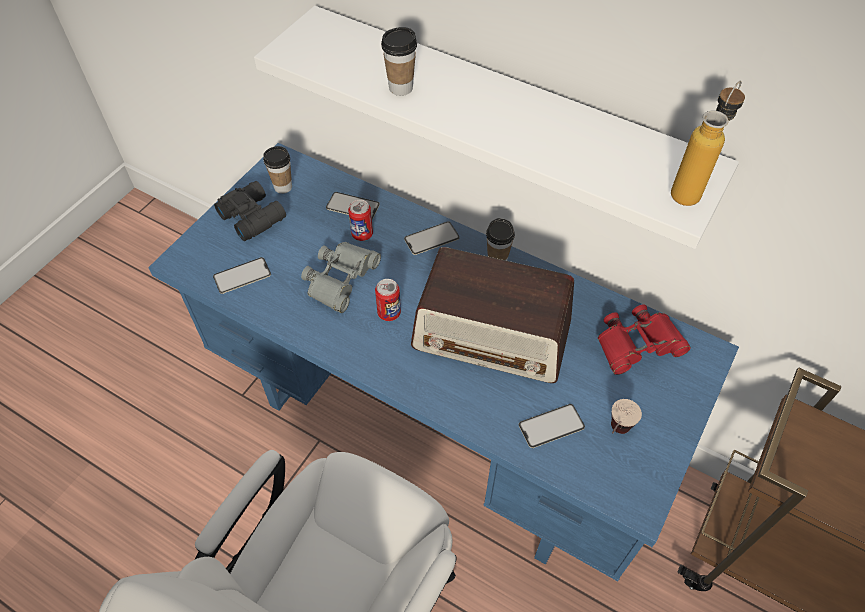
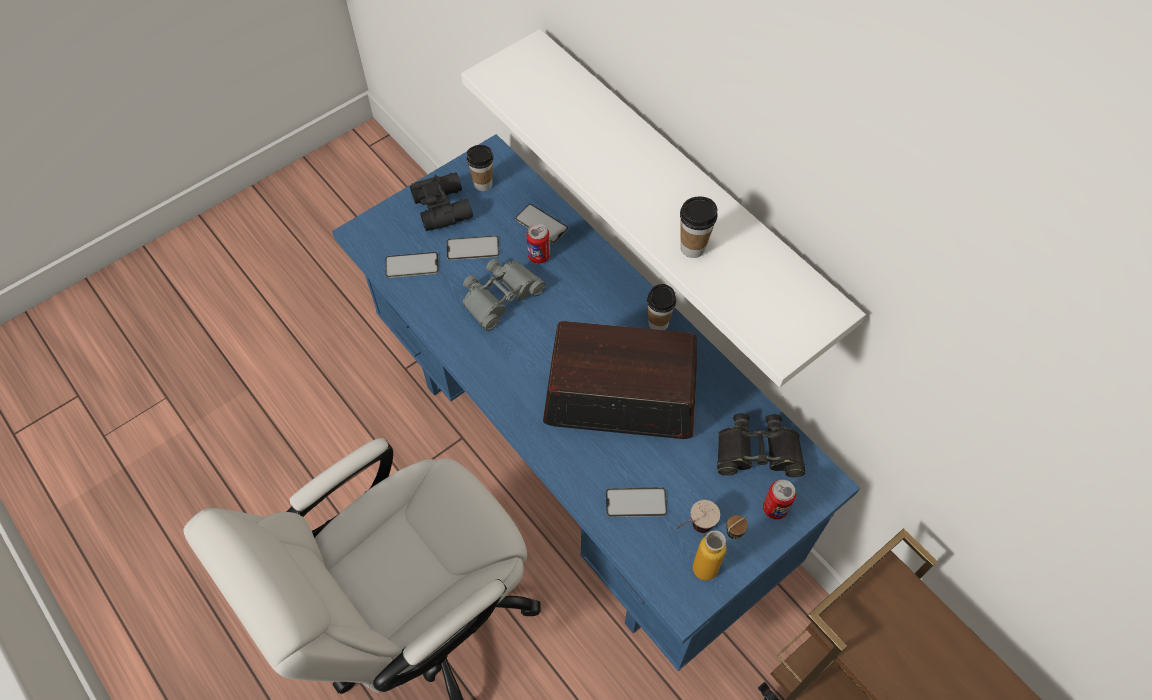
camera: 20 degrees right, 5 degrees up
can [375,279,401,321] -> can moved to [763,480,796,520]
cup [381,27,417,96] -> cup moved to [680,197,718,258]
phone [404,221,459,255] -> phone moved to [447,235,499,260]
radio [411,247,574,383] -> radio turned 150 degrees clockwise [543,321,697,439]
red binoculars [598,304,691,375] -> black binoculars [717,413,805,478]
bottle [671,81,745,206] -> bottle moved to [693,515,748,581]

